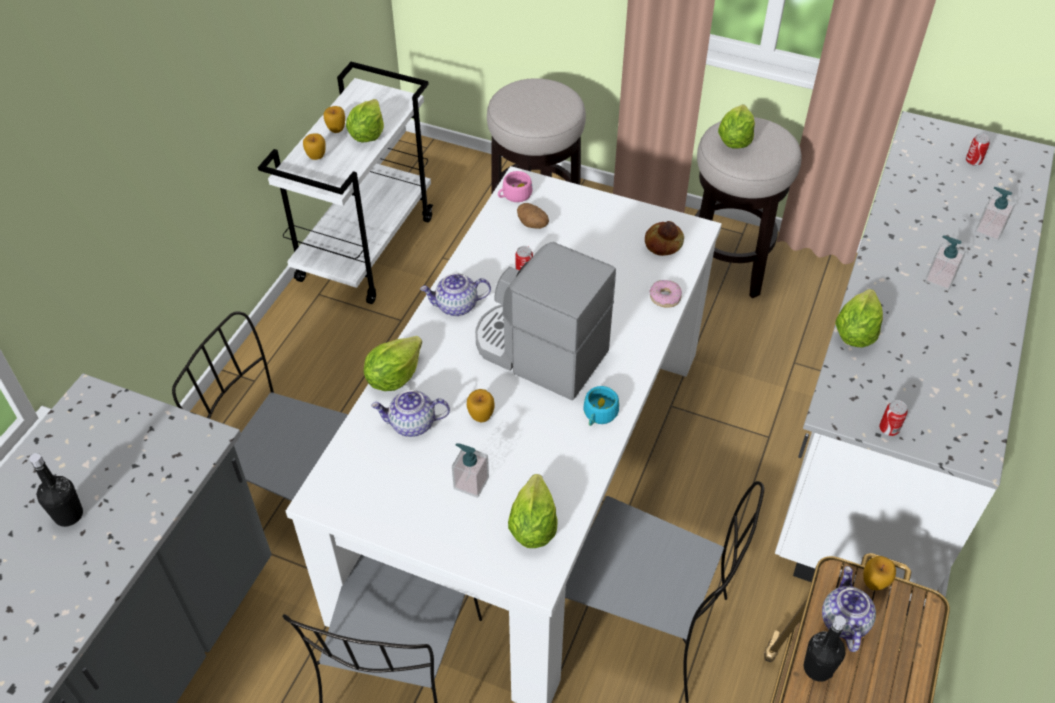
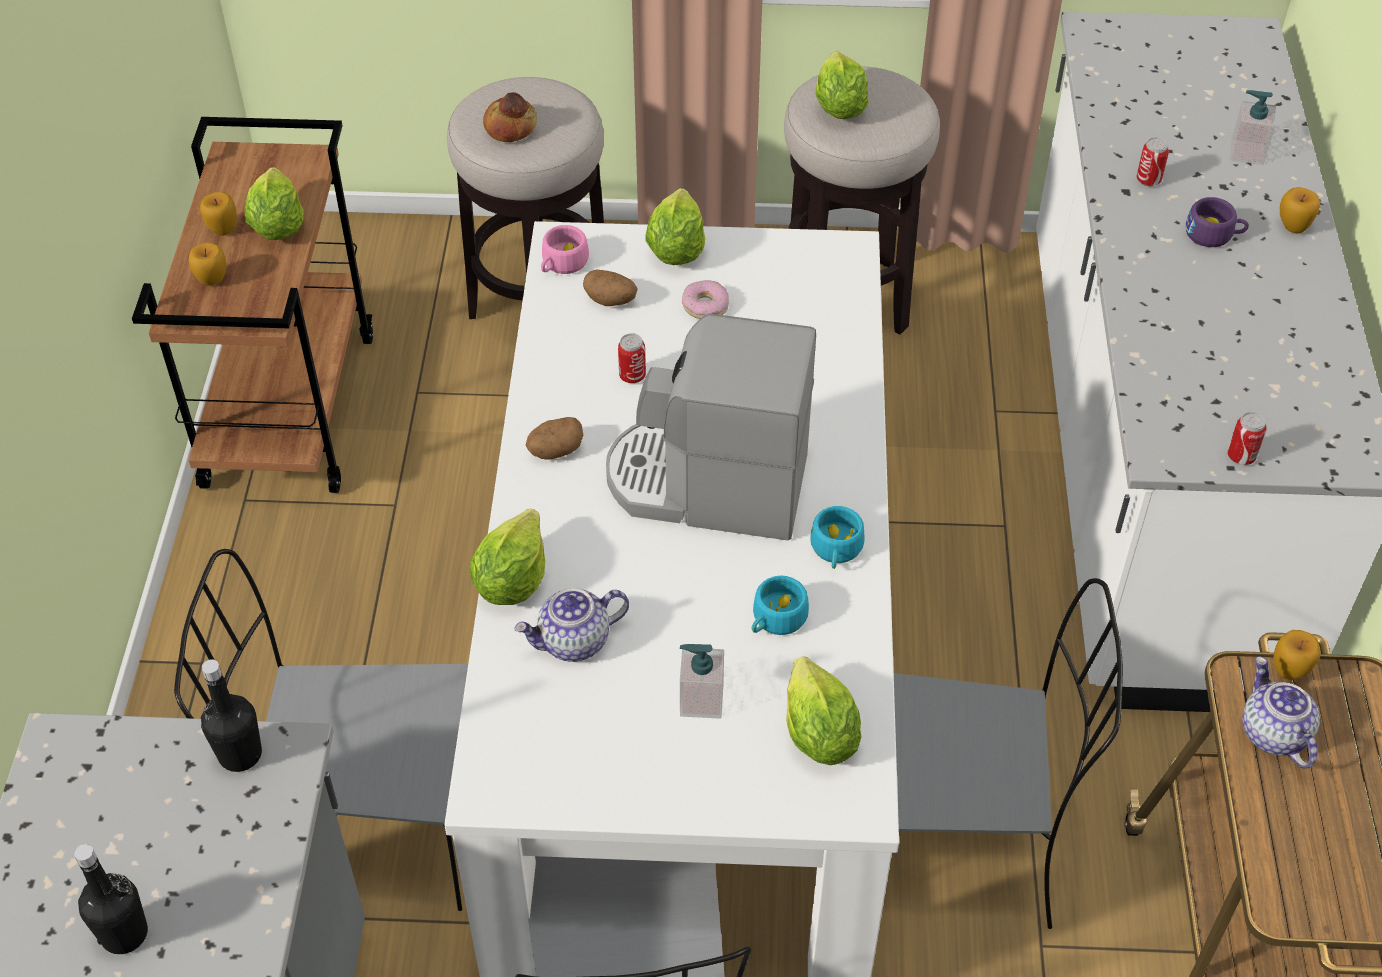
camera: 20 degrees left, 0 degrees up
white cart [258,62,433,304] -> brown cart [132,117,373,493]
teapot [420,273,491,316] -> potato [525,417,583,460]
apple [467,389,495,422] -> apple moved to [1280,187,1320,233]
bread [645,221,684,256] -> bread moved to [483,92,537,142]
donut [650,280,682,308] -> donut moved to [682,280,729,319]
black bottle [804,615,846,682] -> black bottle moved to [201,659,262,772]
lettuce [835,289,883,347] -> lettuce moved to [646,188,705,265]
soap dispenser [925,235,966,290] -> purple cup [1185,197,1249,247]
can [966,133,990,166] -> can moved to [1137,137,1169,186]
none -> turquoise cup [752,575,809,635]

